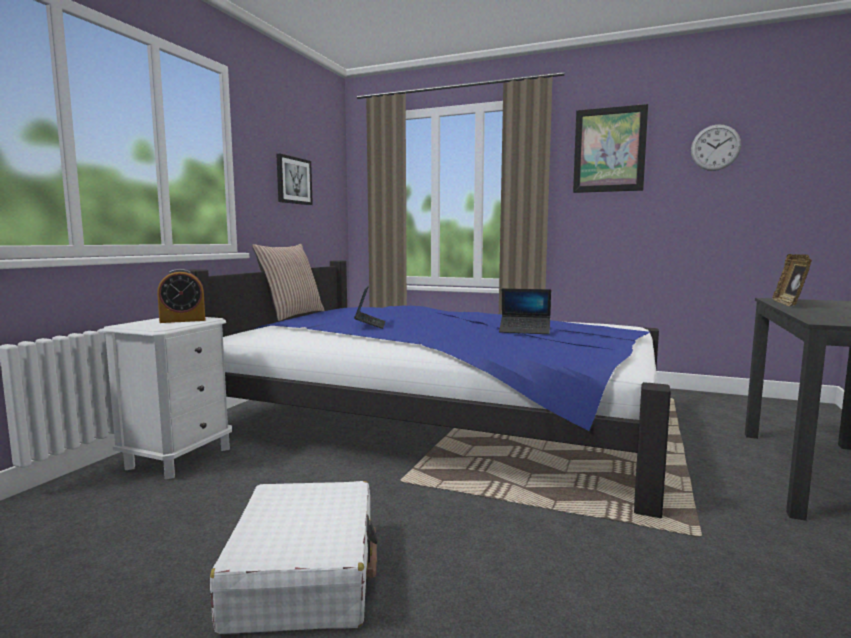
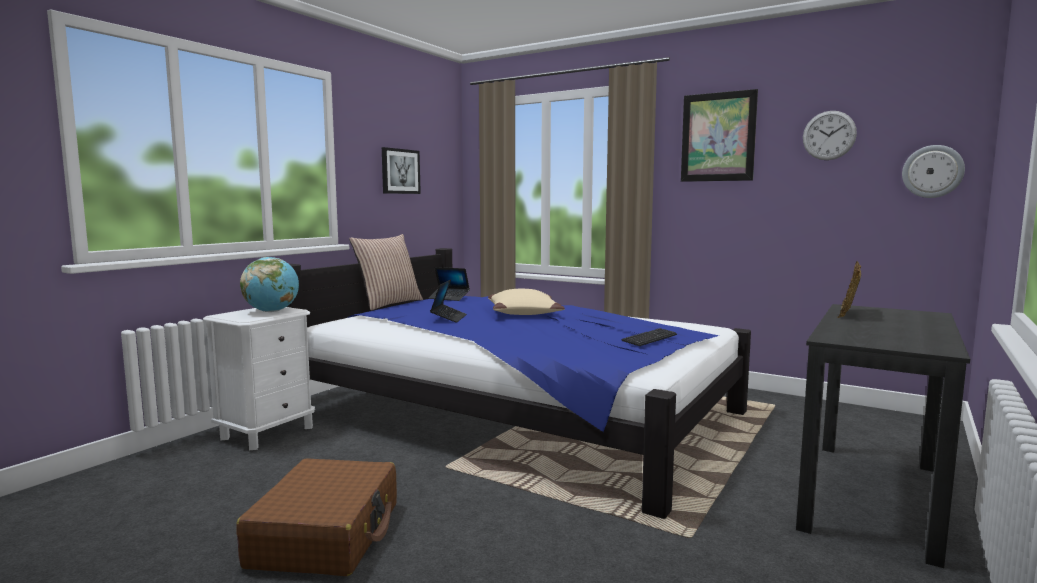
camera: 10 degrees right, 0 degrees up
alarm clock [157,269,205,323] -> globe [240,257,299,312]
white suitcase [210,481,378,634] -> brown suitcase [236,458,397,576]
laptop [499,288,551,334] -> laptop moved to [428,267,470,301]
none -> beige pillow [488,289,565,315]
none -> keyboard [621,328,677,346]
none -> wall clock [902,145,965,198]

